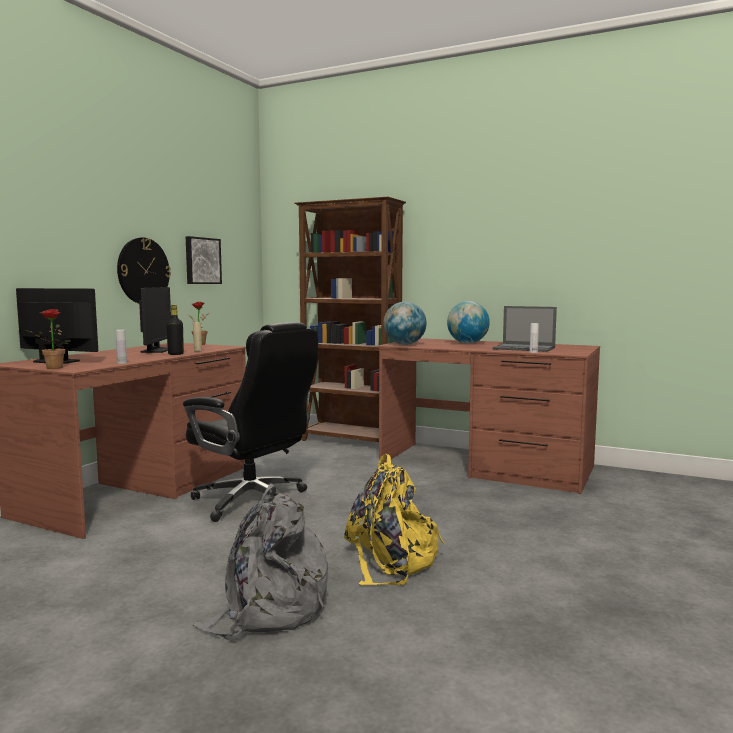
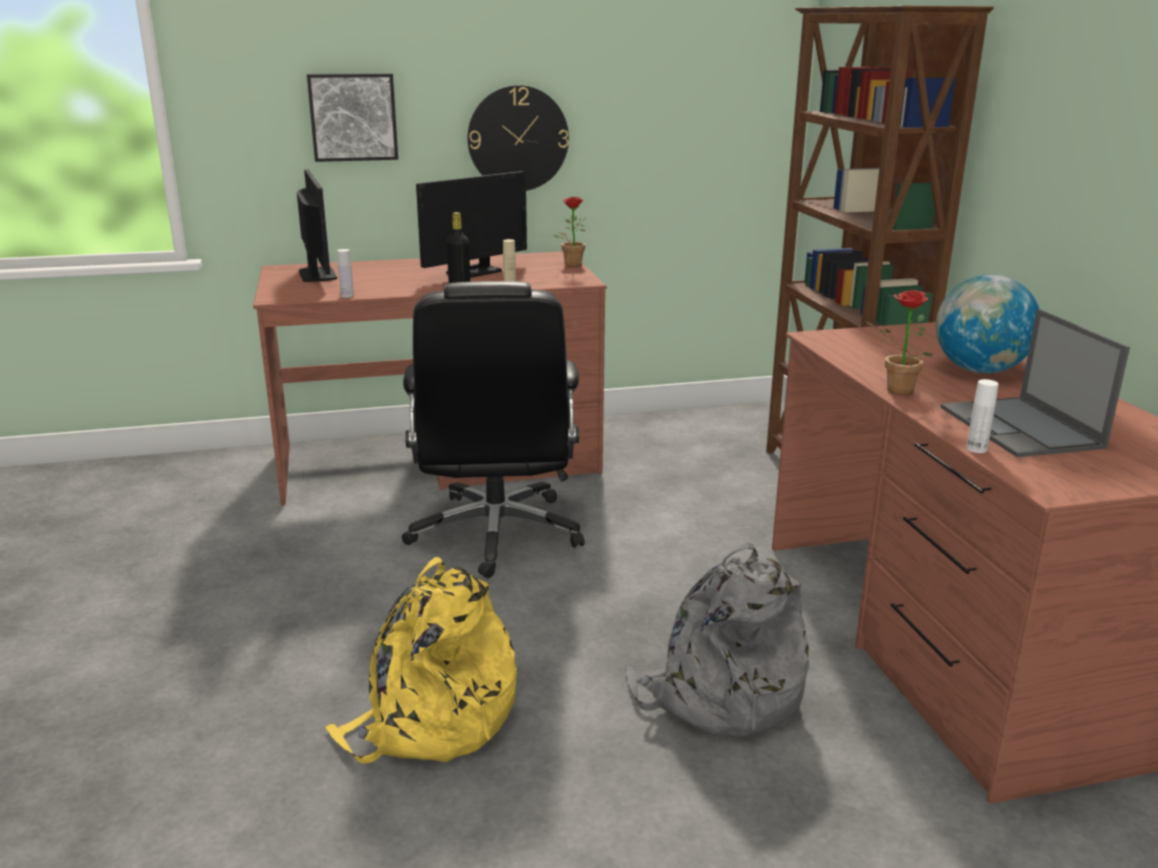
camera: 50 degrees right, 15 degrees up
potted plant [25,309,71,369] -> potted plant moved to [866,290,933,395]
picture [186,236,222,284] -> picture moved to [307,73,398,162]
grey backpack [193,484,328,641] -> grey backpack moved to [626,542,809,737]
globe [384,302,427,345] -> none

